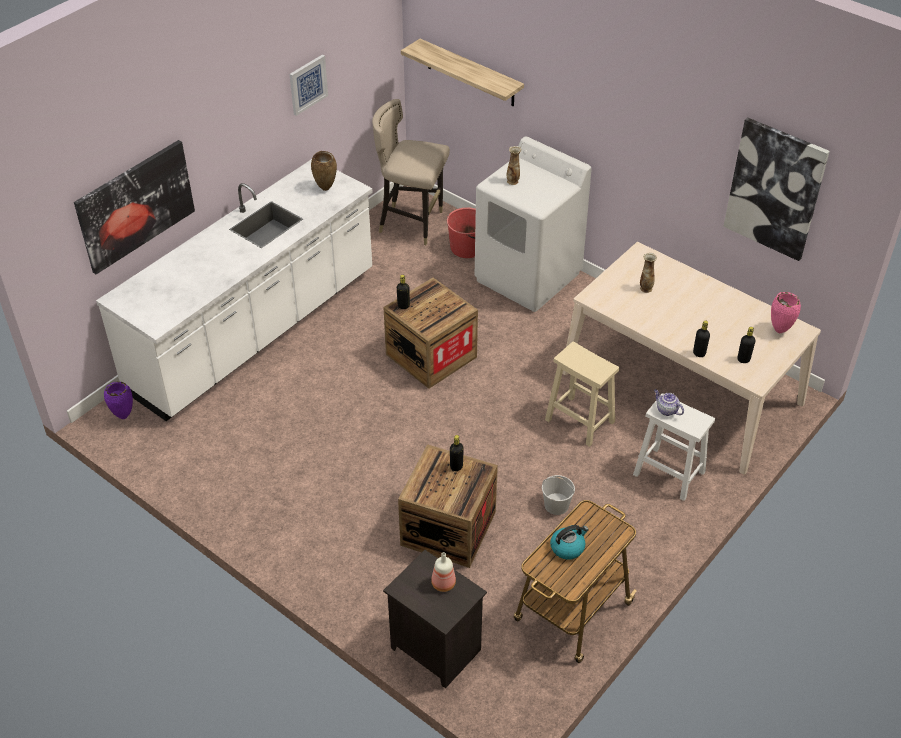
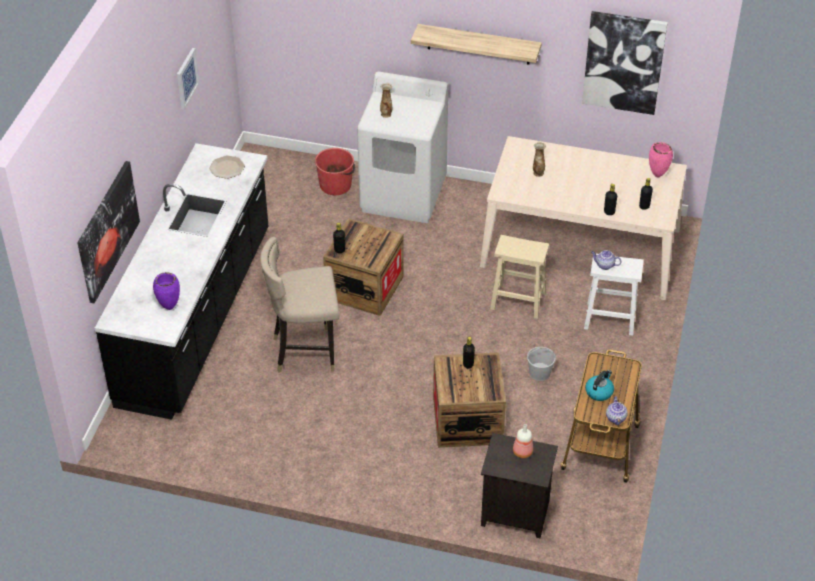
camera: 25 degrees left, 0 degrees up
white counter [96,159,373,421] -> black counter [95,143,269,420]
purple vase [104,381,133,419] -> purple vase moved to [153,272,180,310]
brown vase [311,151,337,191] -> plate [209,155,245,179]
beige stool [372,99,450,245] -> beige stool moved to [260,237,340,373]
shelf [401,39,524,106] -> shelf moved to [411,24,542,65]
none -> teapot [606,397,628,425]

